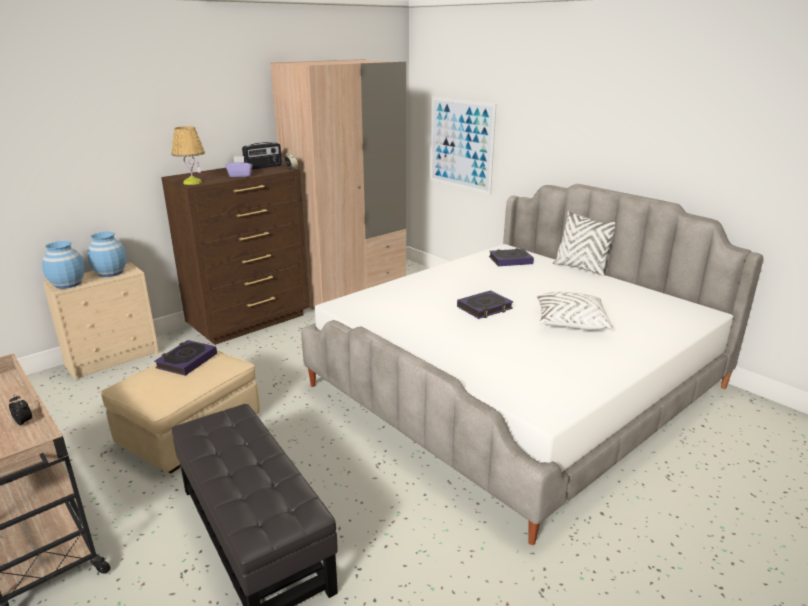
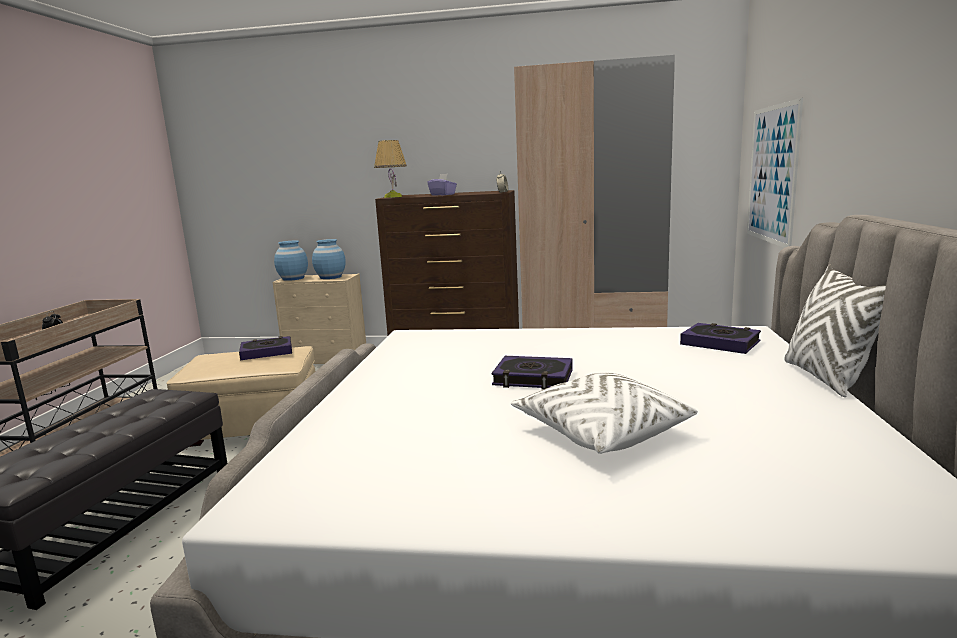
camera: 50 degrees right, 10 degrees down
radio [242,142,282,170] -> none

